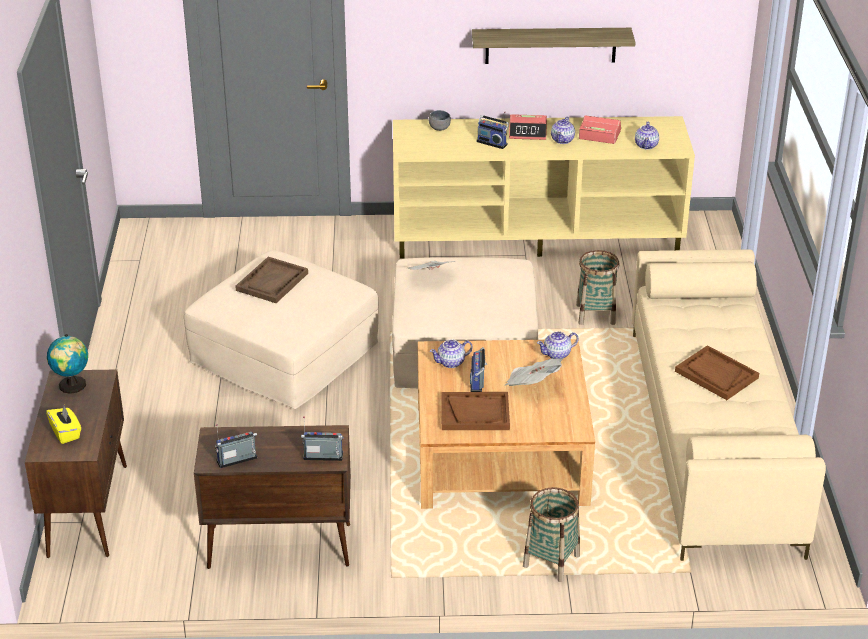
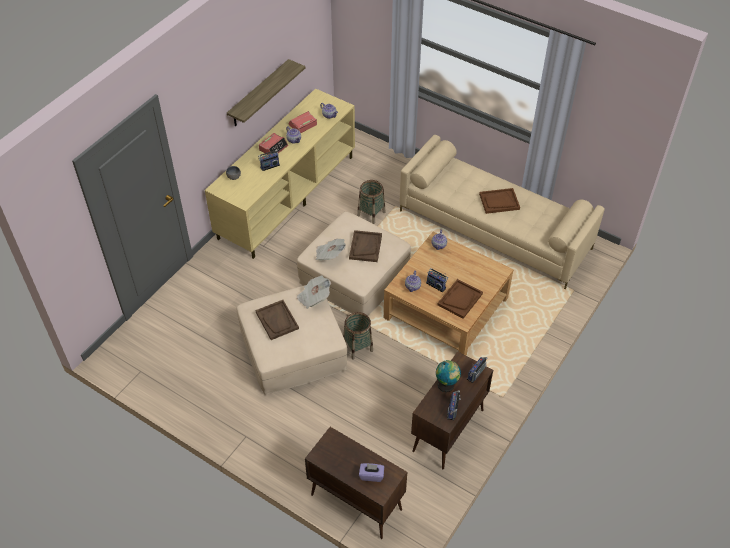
camera: 55 degrees left, 15 degrees up
yellow tissue box [46,406,81,444] -> purple tissue box [359,463,384,482]
globe [47,334,88,394] -> globe moved to [436,360,461,392]
newspaper [504,358,563,386] -> newspaper moved to [297,276,331,309]
basket [523,487,580,582] -> basket moved to [343,312,373,359]
none -> brown tray [349,230,382,262]

